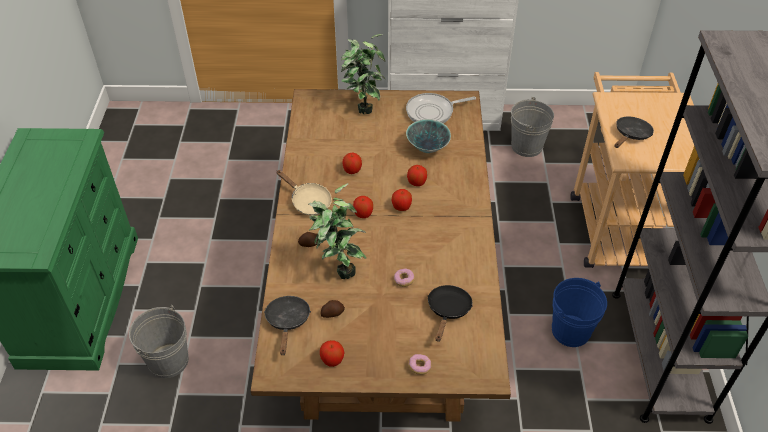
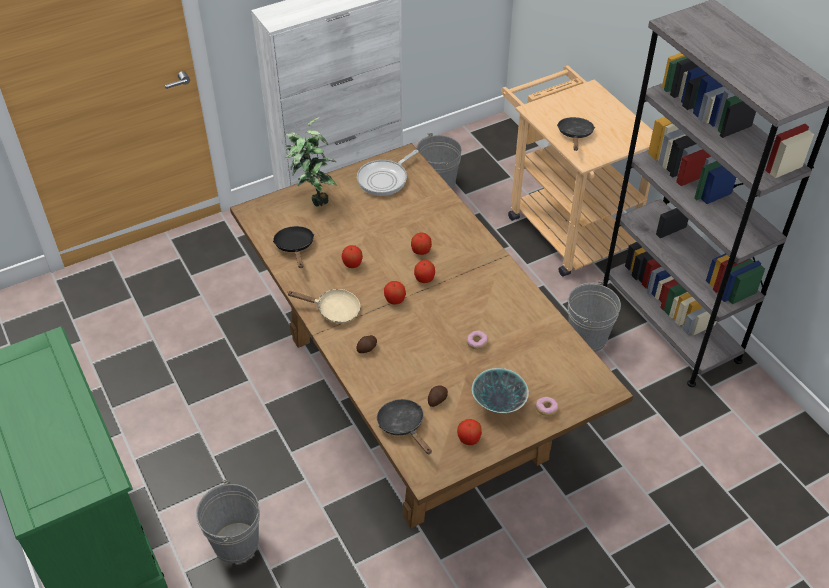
camera: 30 degrees left, 0 degrees up
potted plant [309,183,367,279] -> none
bowl [406,119,451,153] -> bowl moved to [472,368,529,413]
black frying pan [428,285,473,342] -> black frying pan moved to [273,226,314,268]
blue bucket [552,278,607,347] -> grey bucket [568,281,621,352]

